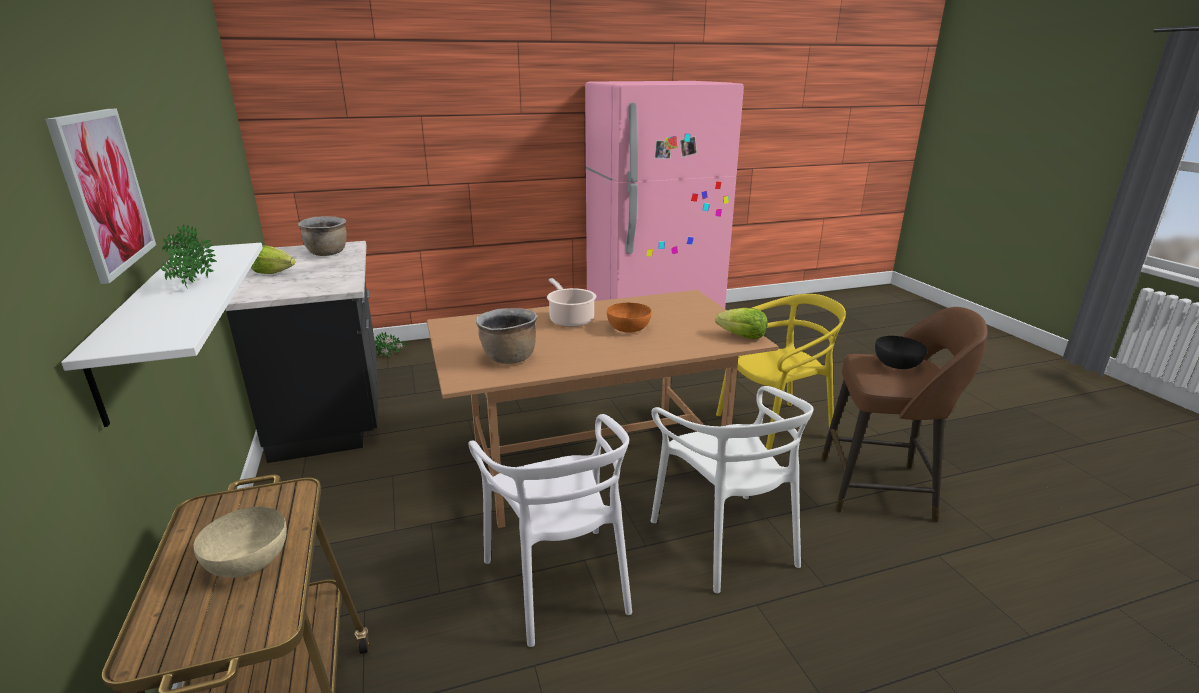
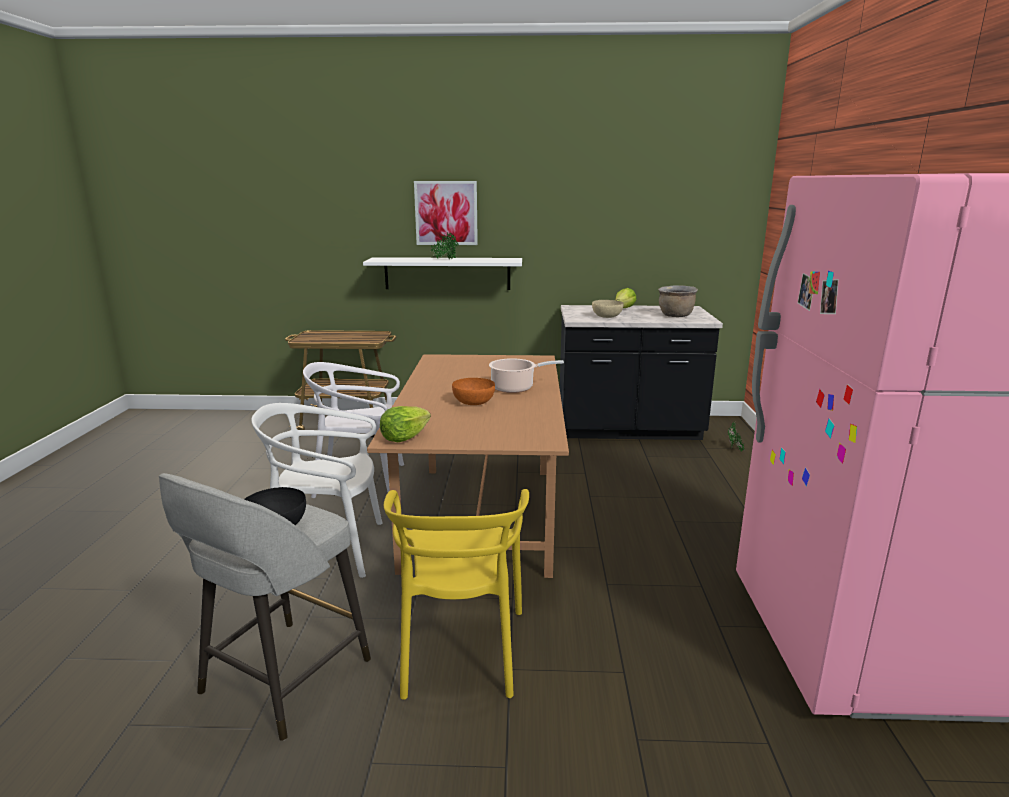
camera: 110 degrees right, 5 degrees down
beige bowl [193,506,287,578] -> beige bowl moved to [592,300,624,318]
brown cooking pot [476,308,537,364] -> none
brown stool [821,307,987,522] -> grey stool [159,473,371,741]

